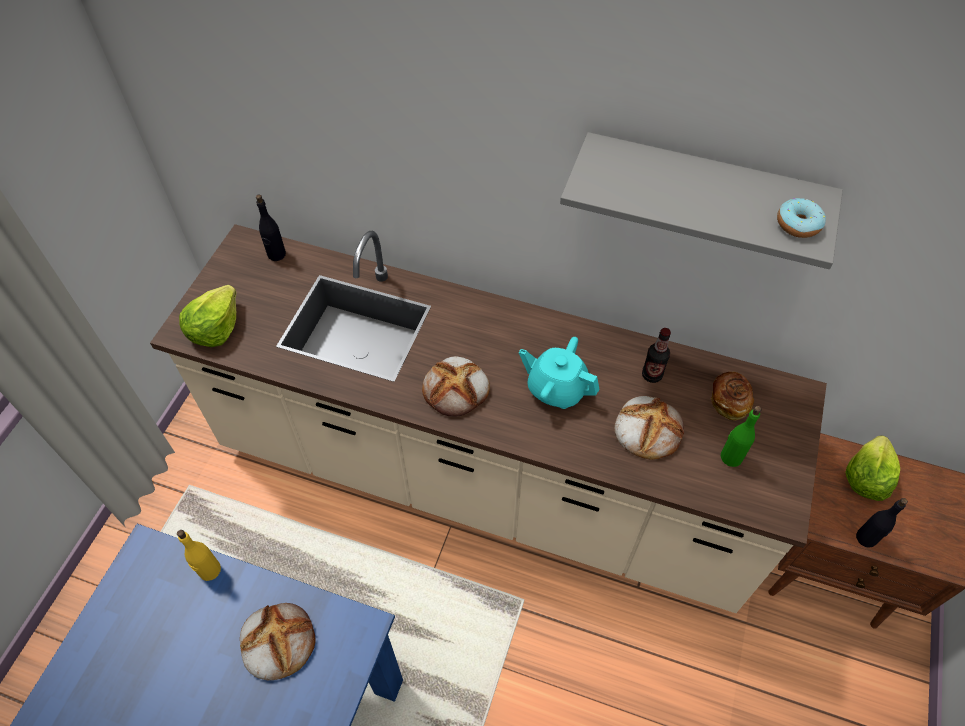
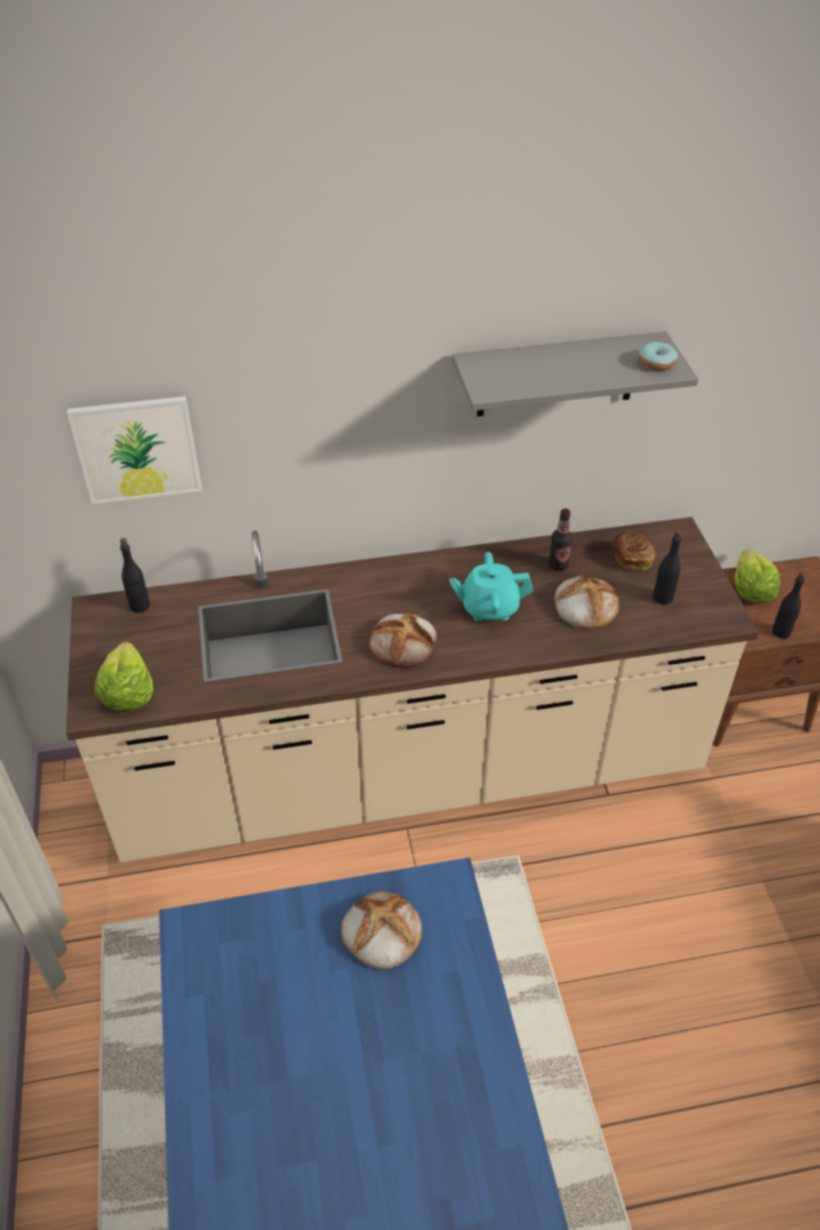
camera: 30 degrees left, 10 degrees down
yellow bottle [177,530,221,581] -> none
green bottle [721,406,761,467] -> black bottle [653,530,682,605]
none -> picture [67,396,202,504]

